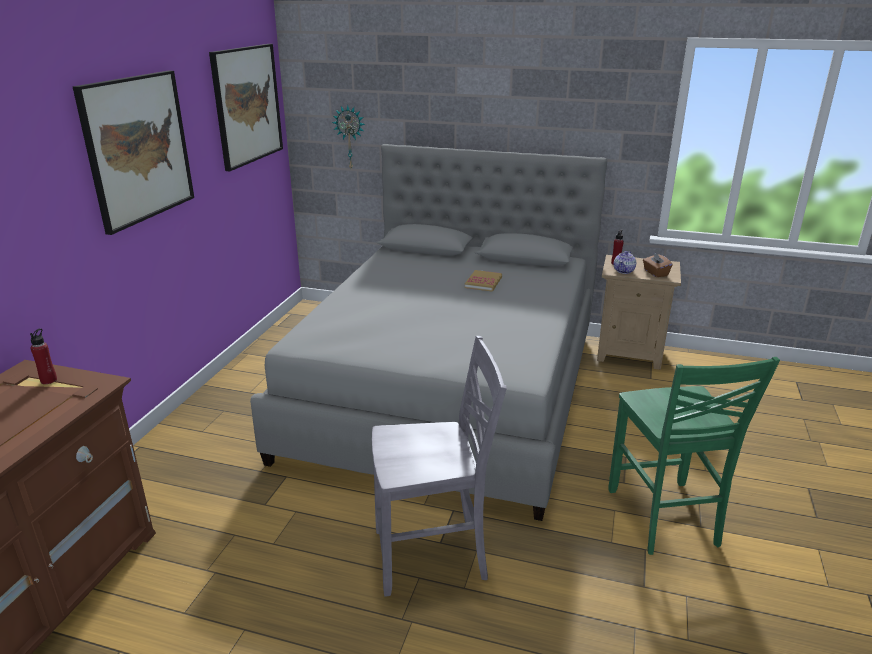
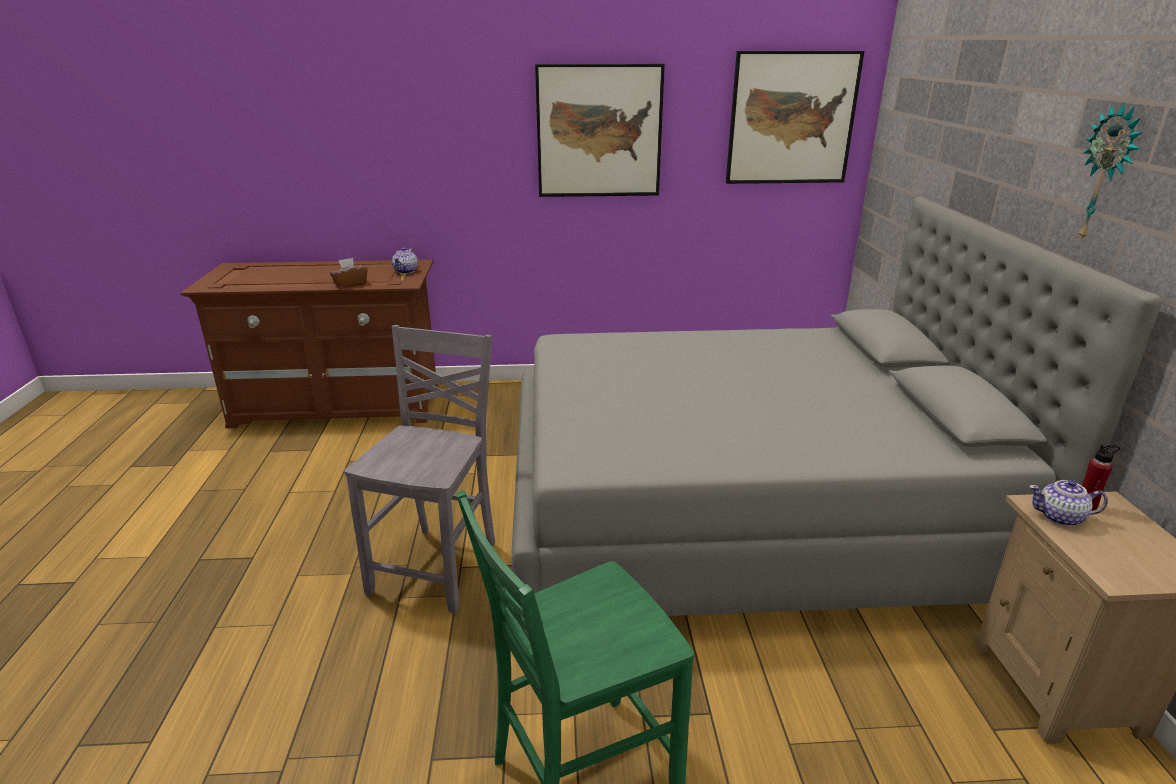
camera: 70 degrees right, 0 degrees up
red bottle [30,328,57,384] -> teapot [392,248,418,274]
wall clock [332,105,365,168] -> wall clock moved to [1079,102,1143,242]
grey chair [372,336,507,596] -> grey chair turned 135 degrees counterclockwise [344,325,495,614]
book [465,270,502,292] -> none
brown tissue box [643,251,672,277] -> brown tissue box moved to [330,258,368,288]

